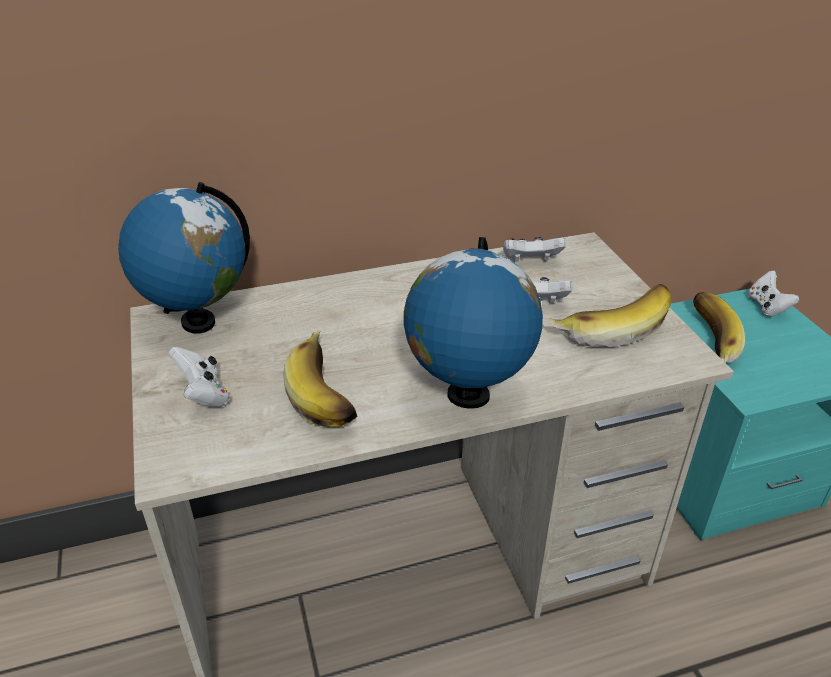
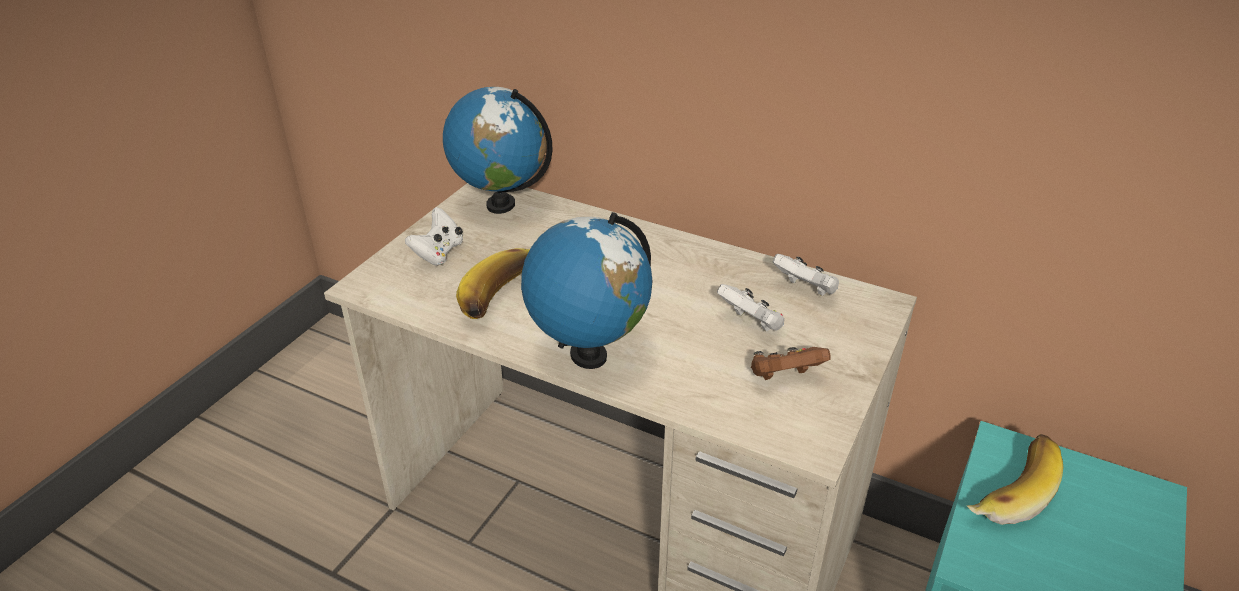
camera: 45 degrees right, 0 degrees up
banana [549,284,671,347] -> brown game controller [751,347,831,380]
white game controller [748,271,800,317] -> none

